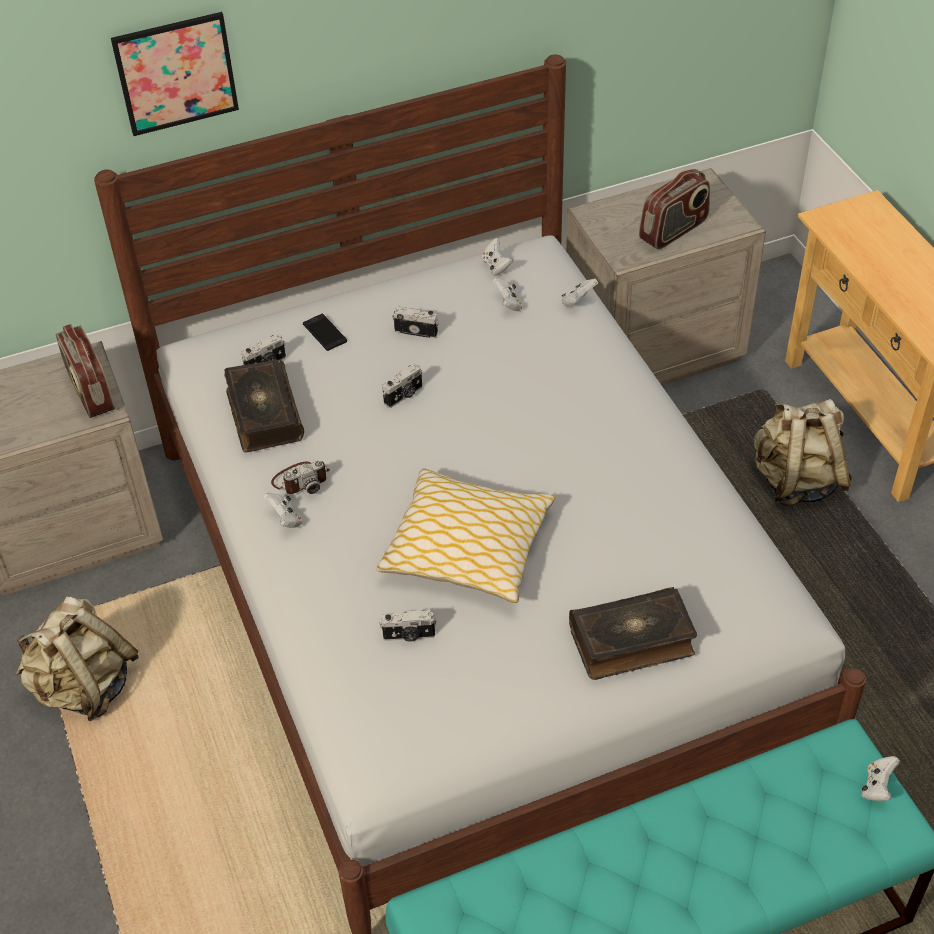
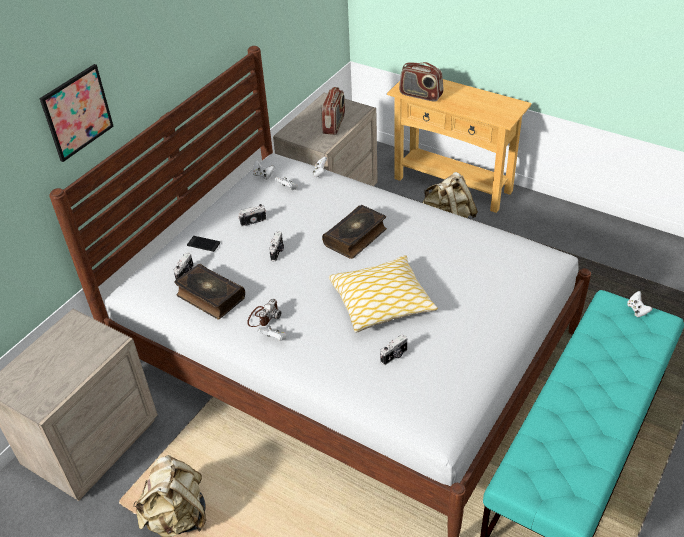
camera: 35 degrees left, 5 degrees down
radio [56,324,115,418] -> radio moved to [399,62,443,102]
book [569,587,697,680] -> book moved to [322,205,387,259]

